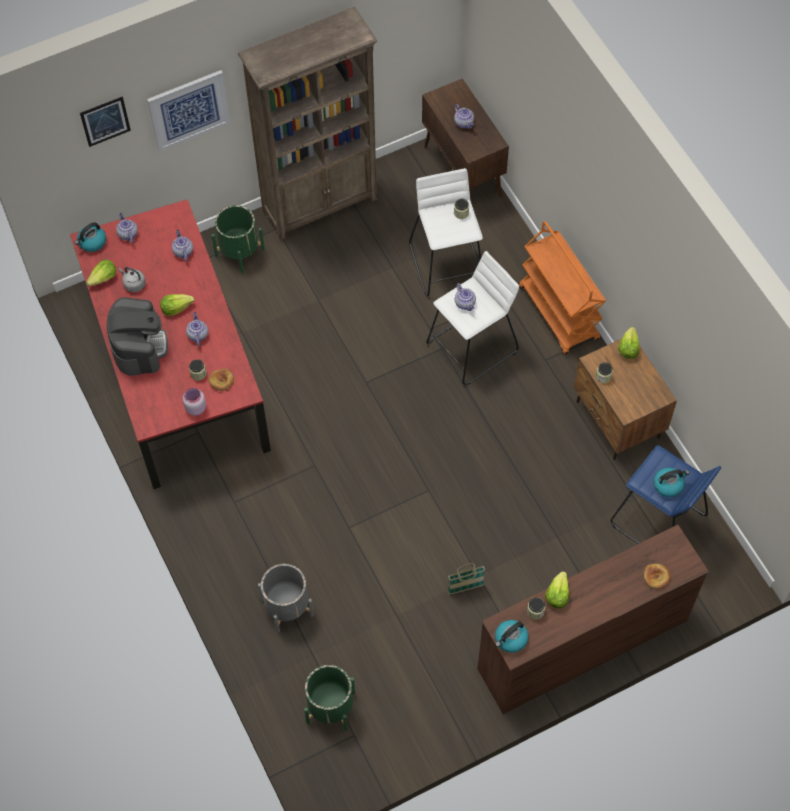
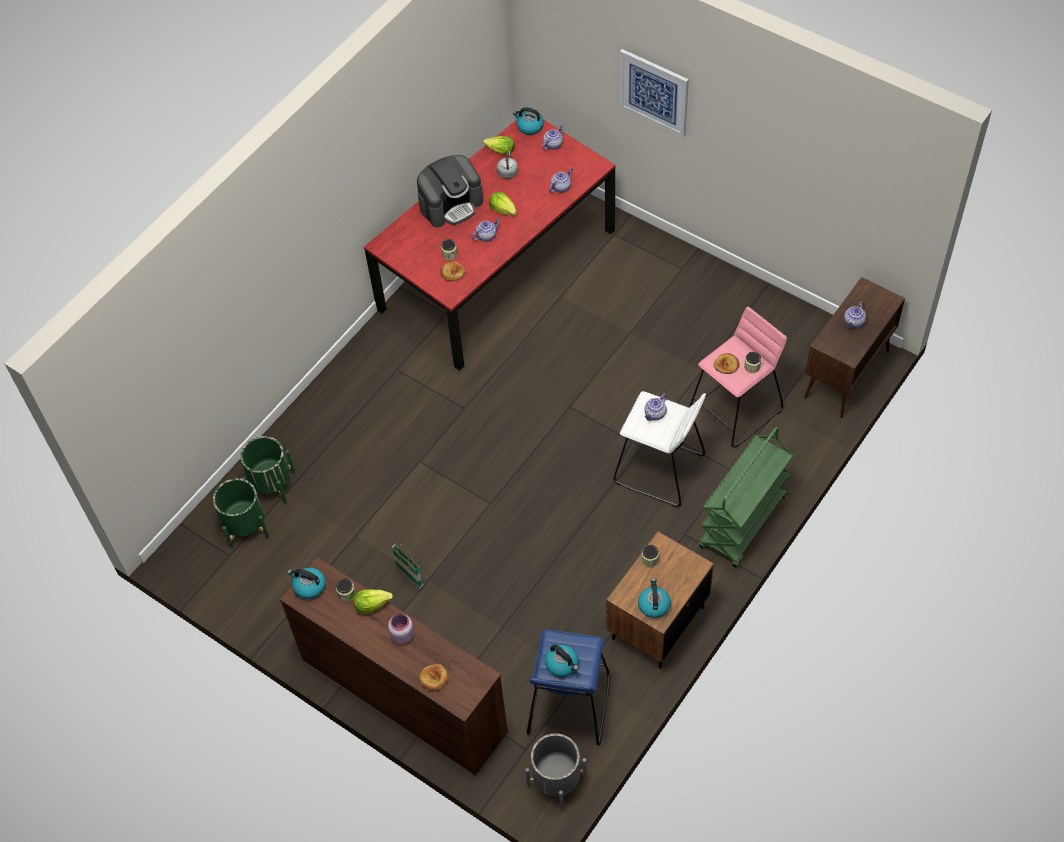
camera: 65 degrees right, 5 degrees down
picture [80,97,131,147] -> none
pink jar [183,388,206,416] -> pink jar moved to [388,613,414,644]
green planter [211,205,265,273] -> green planter moved to [240,436,295,504]
brown bookcase [238,7,377,241] -> none
grey planter [258,564,314,633] -> grey planter moved to [525,733,587,810]
white stool [409,168,483,296] -> pink stool [689,307,787,447]
orange cart [518,221,606,355] -> green cart [699,427,793,568]
lettuce [618,327,639,359] -> none
none -> kettle [638,578,671,618]
none -> bread [714,353,739,374]

